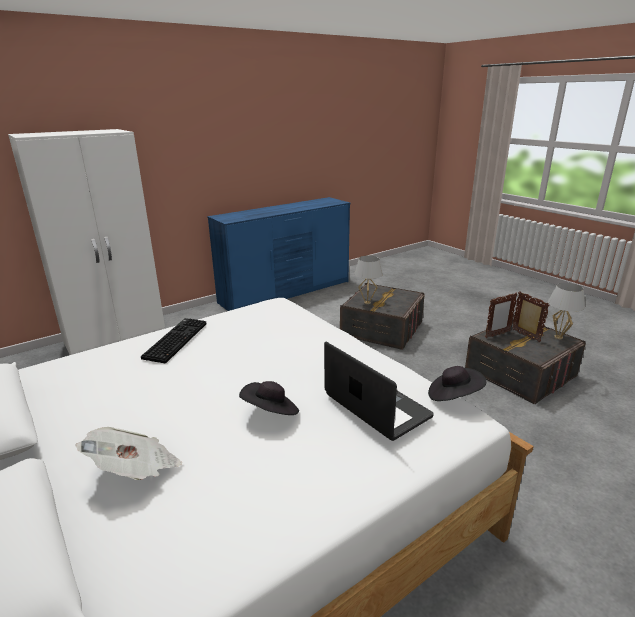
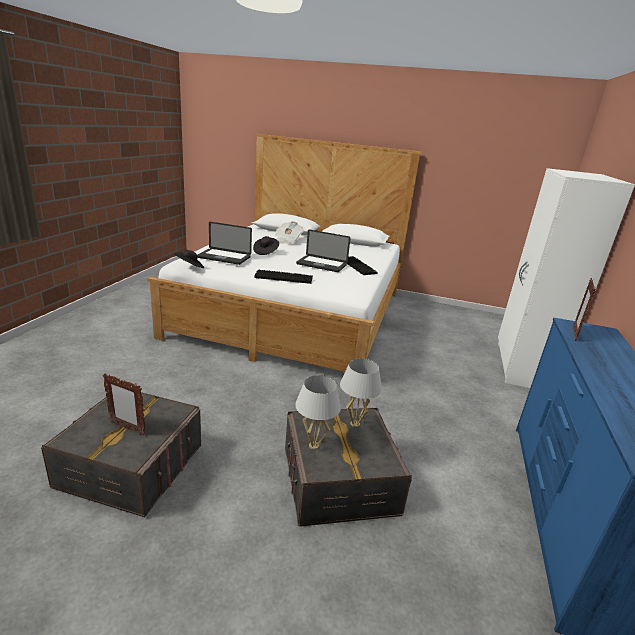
camera: 140 degrees right, 0 degrees up
picture frame [485,293,518,338] -> picture frame moved to [574,278,596,341]
white table lamp [548,283,585,339] -> white table lamp moved to [295,375,341,450]
none -> keyboard [254,270,313,284]
none -> laptop [296,229,351,272]

